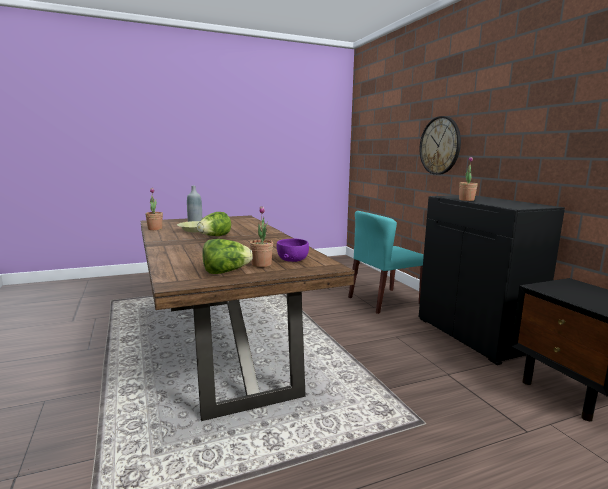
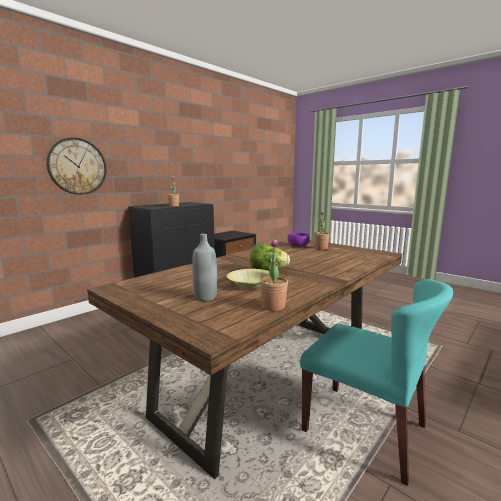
camera: 115 degrees left, 0 degrees up
lettuce [203,239,253,274] -> none
turquoise chair [348,211,424,314] -> turquoise chair moved to [300,279,453,486]

